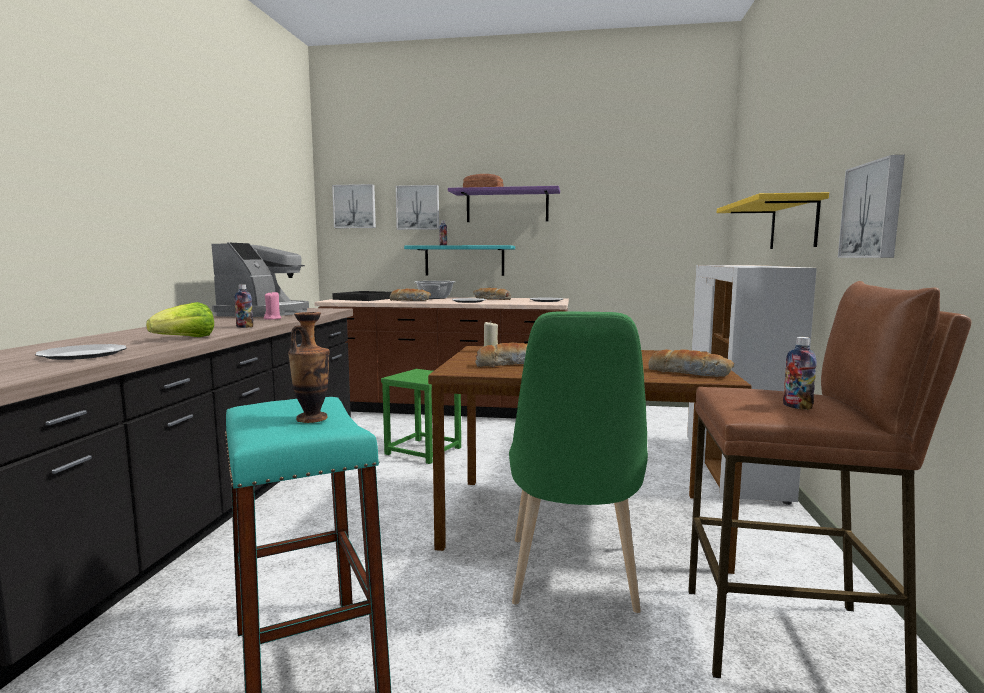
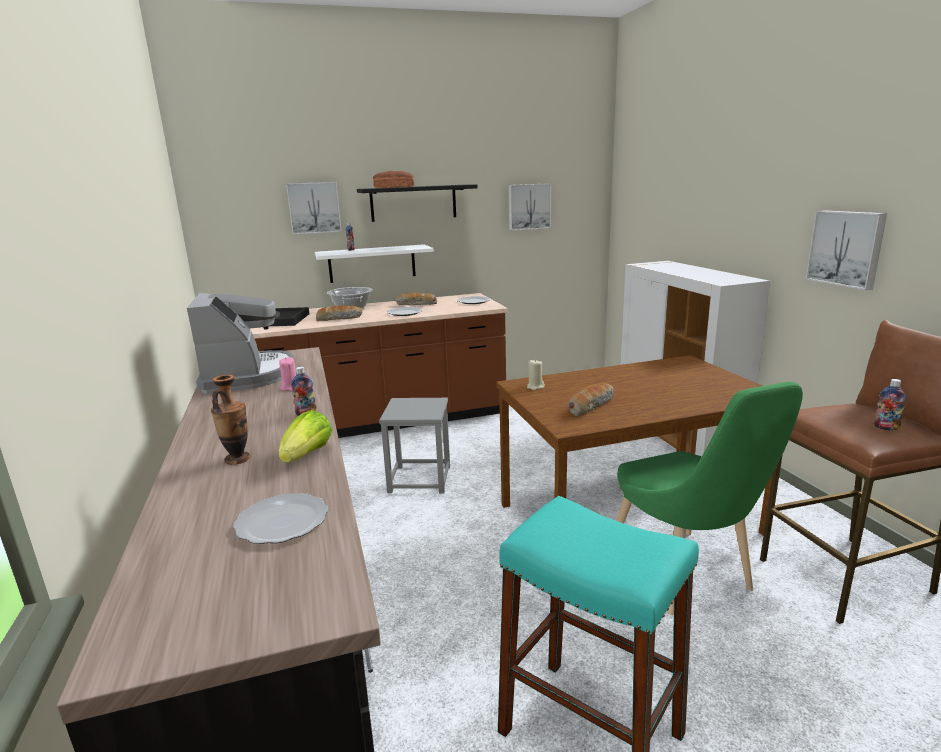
camera: 25 degrees left, 10 degrees up
vase [288,312,329,423] -> vase moved to [211,375,250,465]
picture [332,184,376,228] -> picture moved to [509,183,551,231]
green stool [381,369,461,464] -> grey stool [379,398,450,493]
turquoise shelf [404,245,515,276] -> white shelf [315,244,434,283]
purple shelf [448,186,560,222] -> black shelf [357,184,477,222]
bread [648,349,734,377] -> none
yellow shelf [717,192,829,249] -> none

